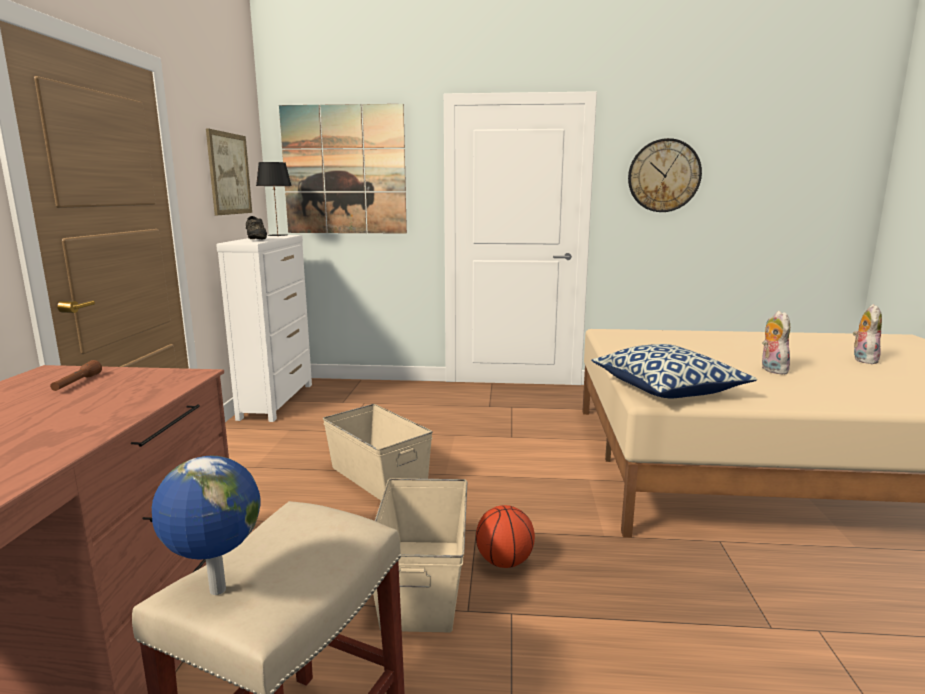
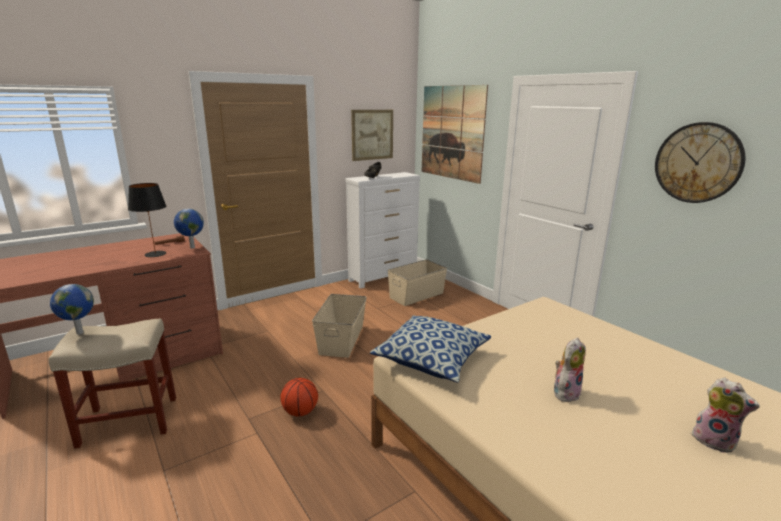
camera: 50 degrees right, 5 degrees up
black table lamp [256,162,291,236] -> black table lamp moved to [128,183,167,257]
beige storage box [373,478,467,632] -> beige storage box moved to [388,259,447,306]
plush toy [853,304,882,364] -> plush toy turned 60 degrees clockwise [692,378,760,453]
none -> globe [174,209,204,249]

